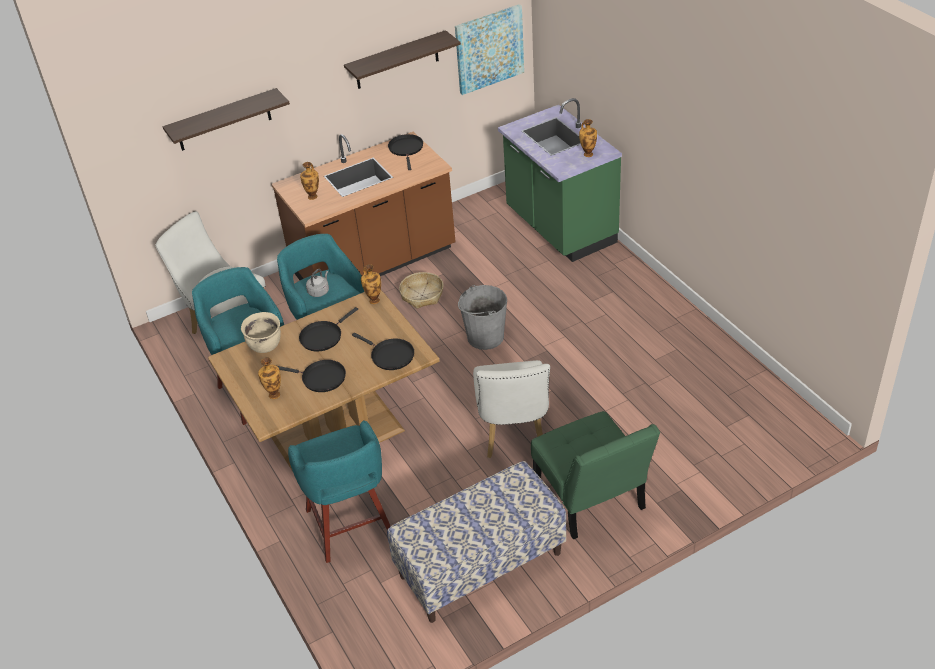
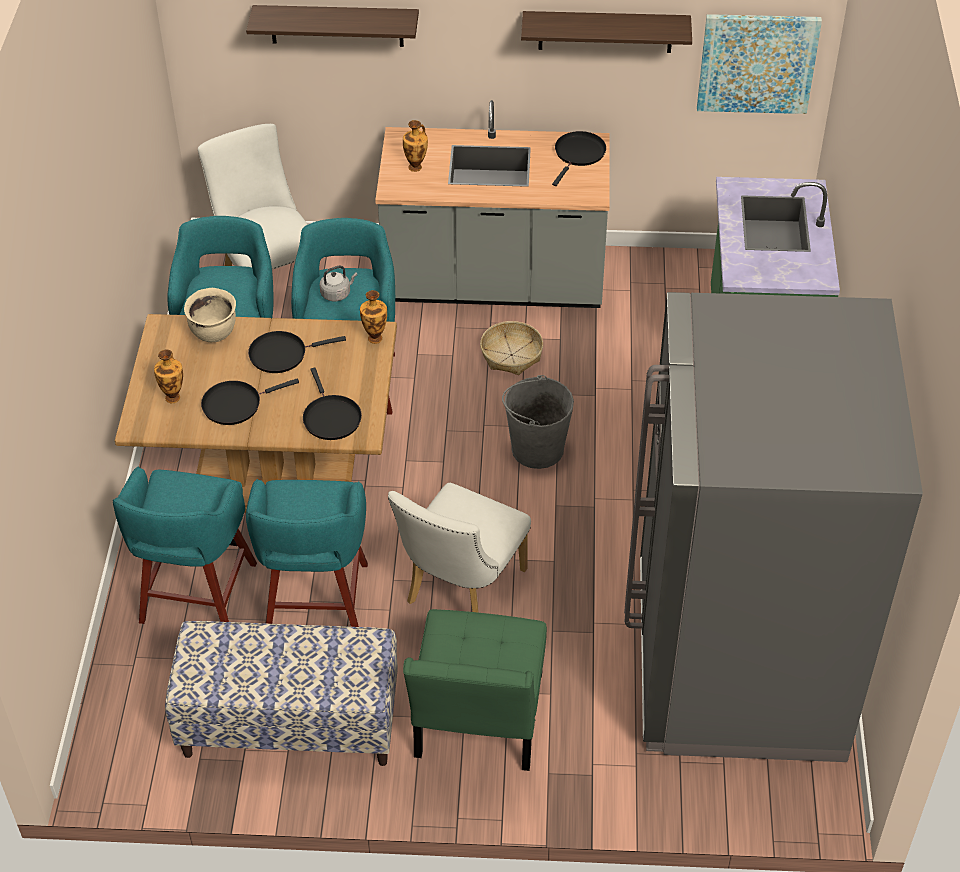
camera: 30 degrees right, 5 degrees up
brown counter [271,132,456,280] -> grey counter [375,100,610,308]
black frying pan [277,360,346,392] -> black frying pan turned 105 degrees clockwise [201,379,299,425]
vase [579,119,597,157] -> none
none -> turquoise stool [246,479,368,627]
none -> grey fridge [624,292,923,762]

